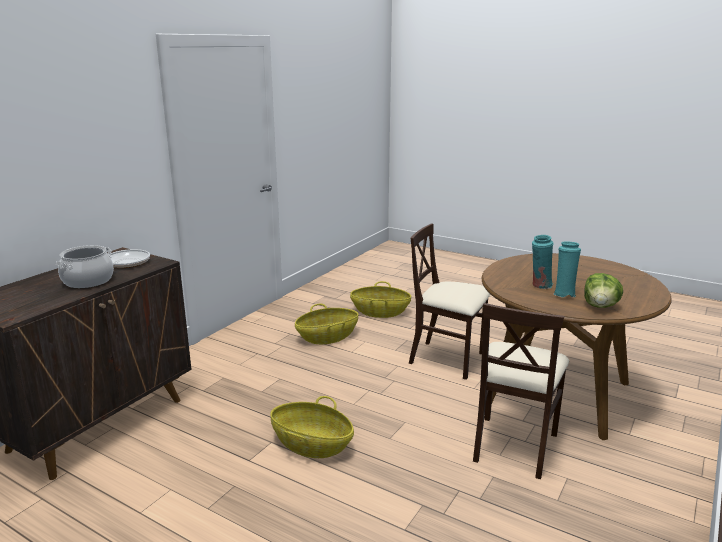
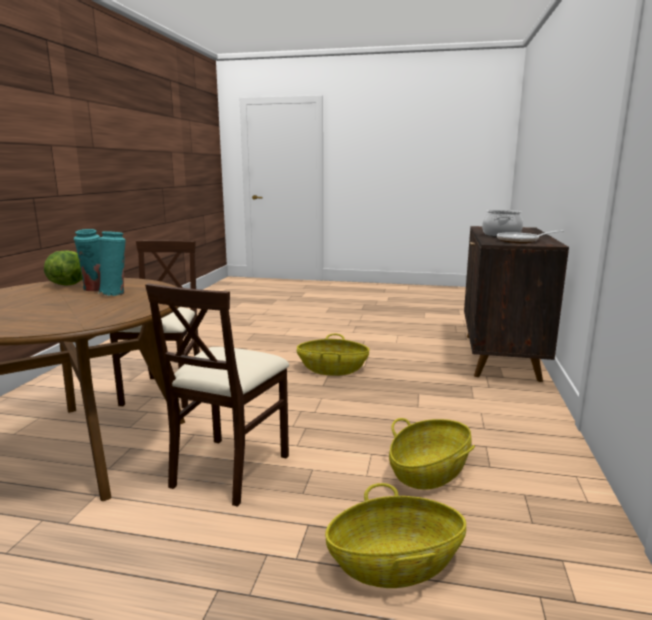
camera: 160 degrees right, 5 degrees down
beige chair [409,224,490,380] -> beige chair turned 105 degrees clockwise [145,283,289,507]

